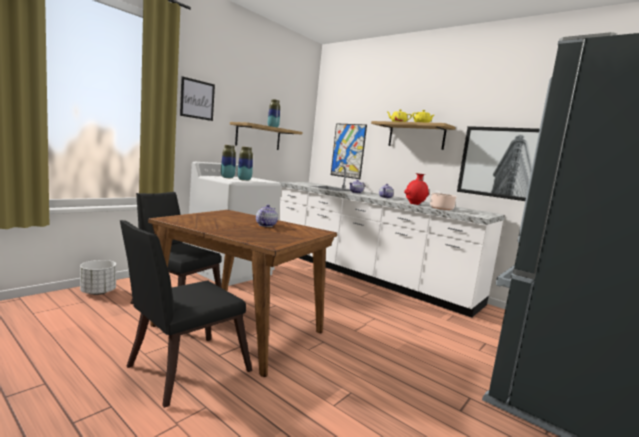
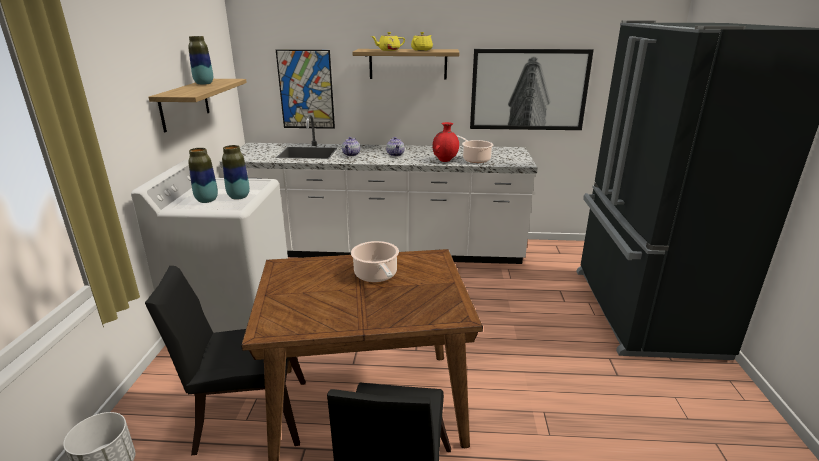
camera: 35 degrees left, 15 degrees up
picture [180,76,215,121] -> none
teapot [256,205,278,227] -> cooking pot [351,241,399,282]

